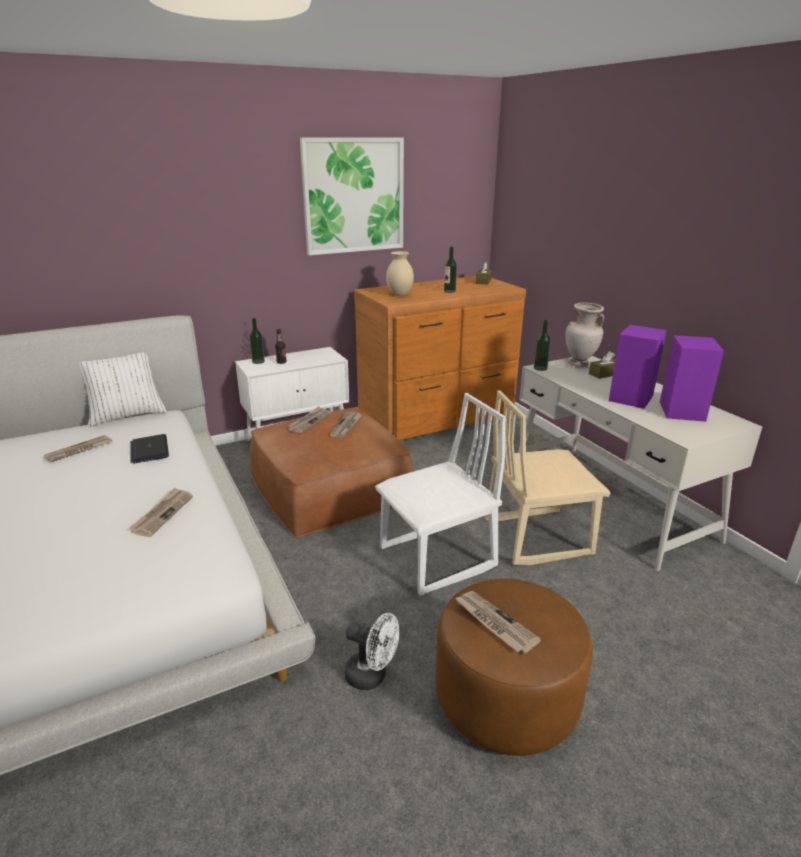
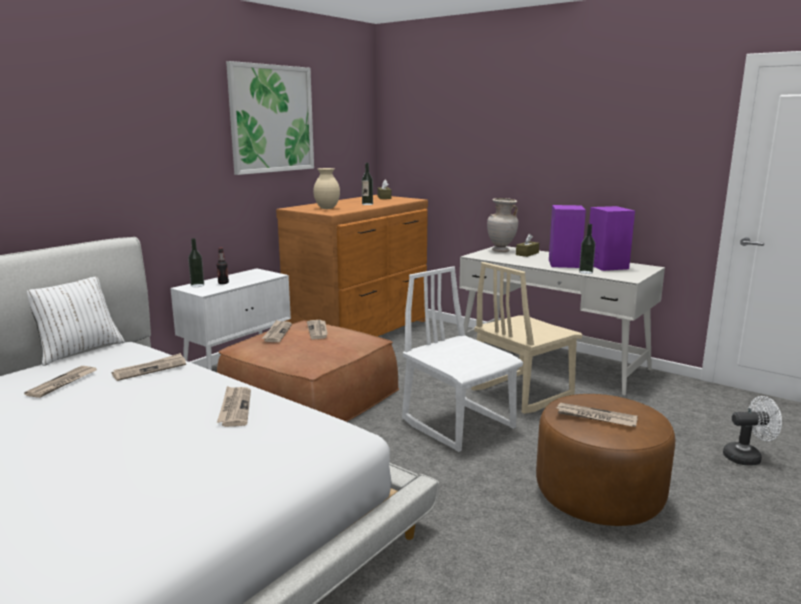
camera: 25 degrees left, 10 degrees down
laptop [130,434,169,464] -> newspaper [112,353,186,381]
white fan [345,613,399,690] -> white fan moved to [723,396,782,465]
white chair [375,393,506,596] -> white chair turned 75 degrees counterclockwise [402,266,523,452]
bottle [534,320,551,371] -> bottle moved to [579,224,595,274]

